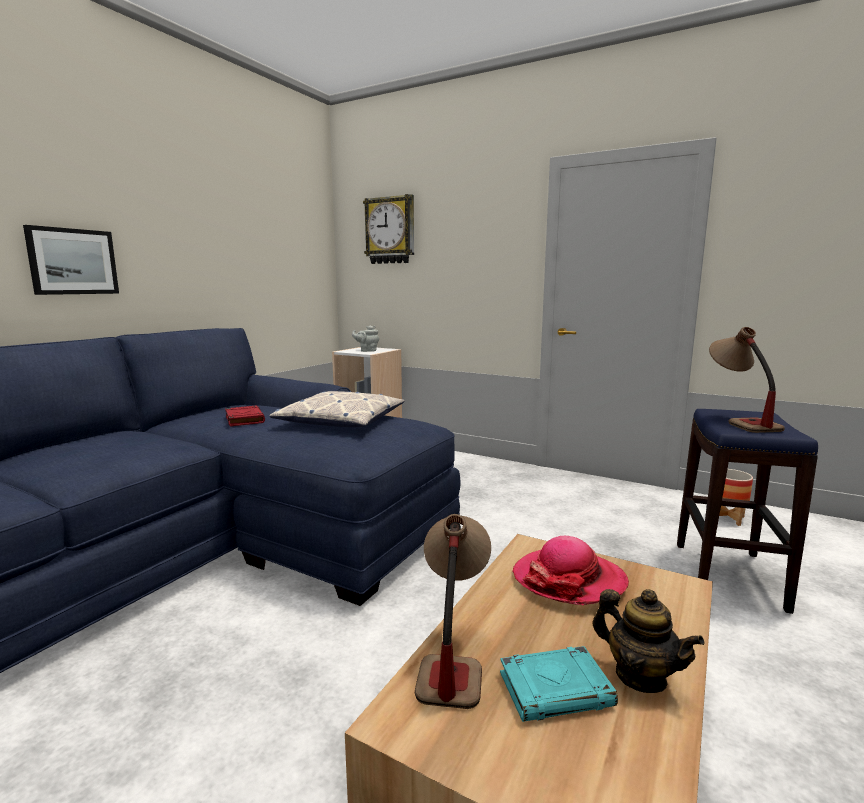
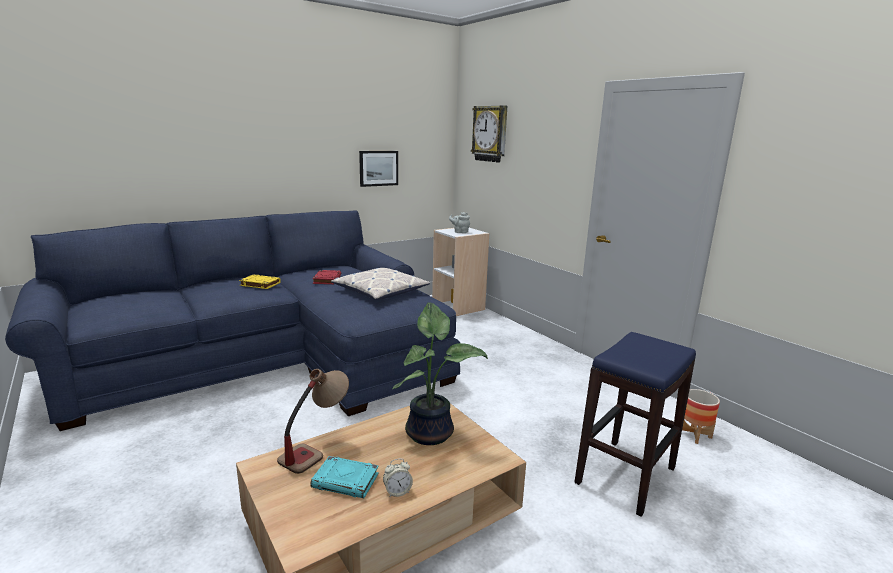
camera: 25 degrees right, 5 degrees up
picture [23,225,119,295] -> picture moved to [359,151,398,187]
hat [513,536,629,605] -> potted plant [393,302,488,445]
teapot [592,589,705,693] -> alarm clock [383,459,413,497]
table lamp [709,327,785,433] -> none
none -> yellow book [239,275,281,289]

